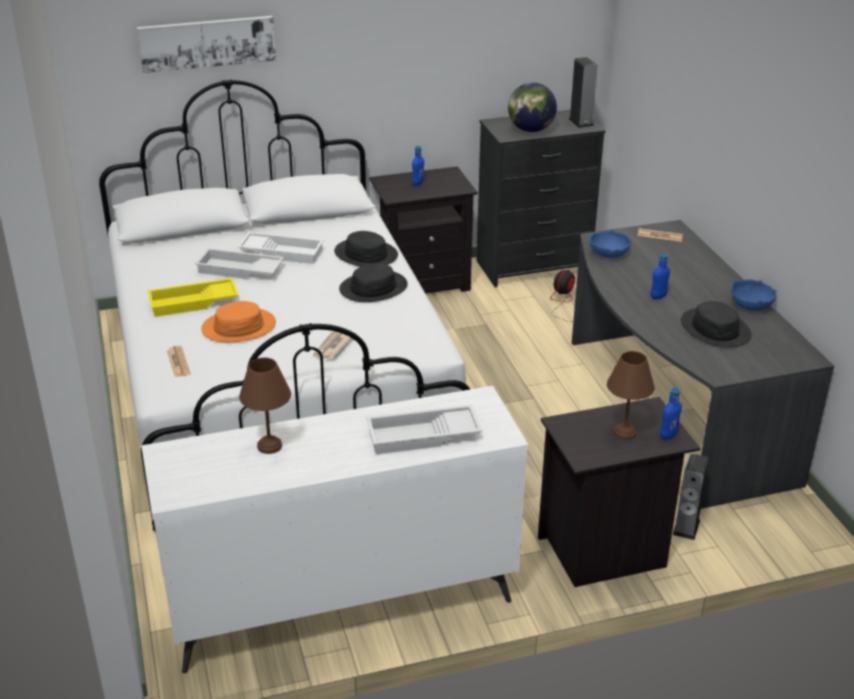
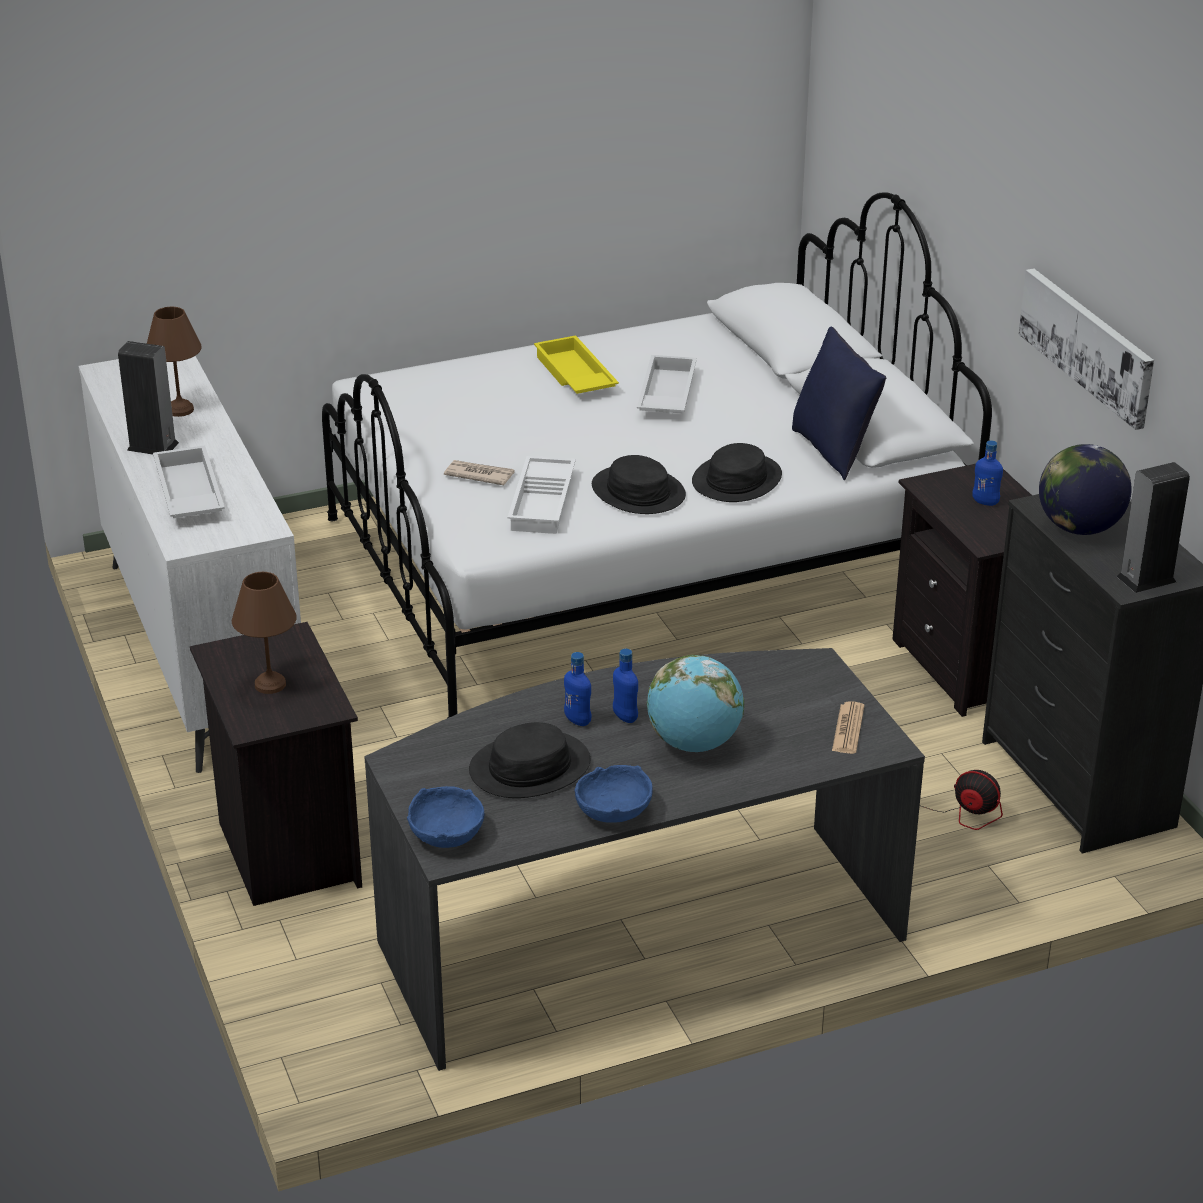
camera: 85 degrees right, 0 degrees up
picture [137,16,276,73] -> picture moved to [1019,268,1154,430]
newspaper [167,346,191,377] -> none
orange hat [201,301,276,342] -> none
white tray [237,232,324,264] -> white tray moved to [507,456,576,534]
blue bowl [589,230,631,258] -> blue bowl moved to [407,786,485,848]
blue bottle [660,388,682,440] -> blue bottle moved to [564,652,592,726]
speaker [673,454,709,540] -> speaker moved to [118,341,179,454]
none -> globe [647,655,744,752]
none -> blue pillow [792,327,886,480]

